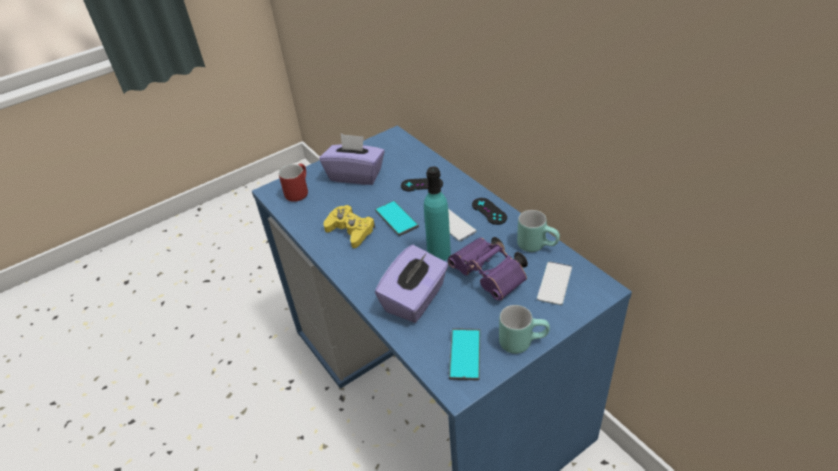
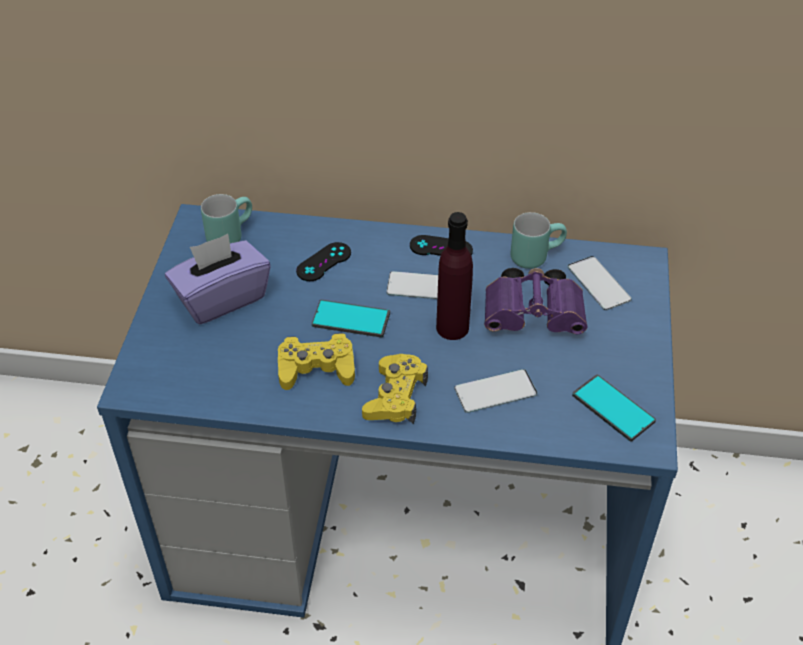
camera: 50 degrees left, 5 degrees up
red mug [279,163,308,202] -> none
purple tissue box [375,245,449,323] -> phone [454,369,538,413]
turquoise bottle [424,166,451,261] -> purple bottle [436,212,473,340]
turquoise mug [499,305,550,354] -> turquoise mug moved to [201,194,252,243]
none -> yellow game controller [362,354,428,424]

